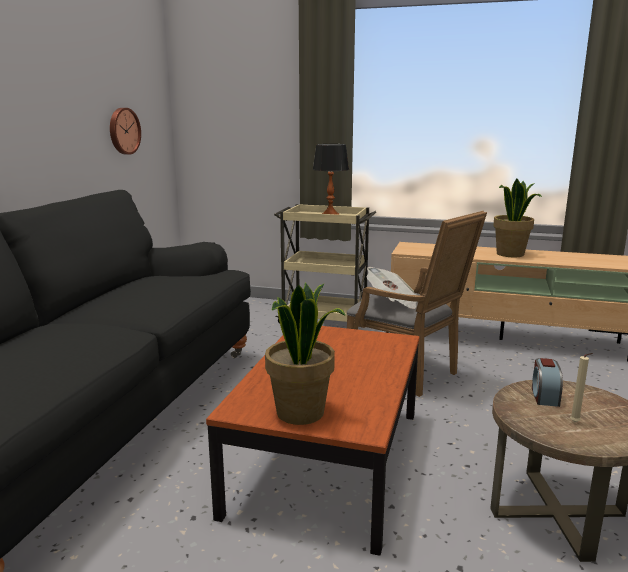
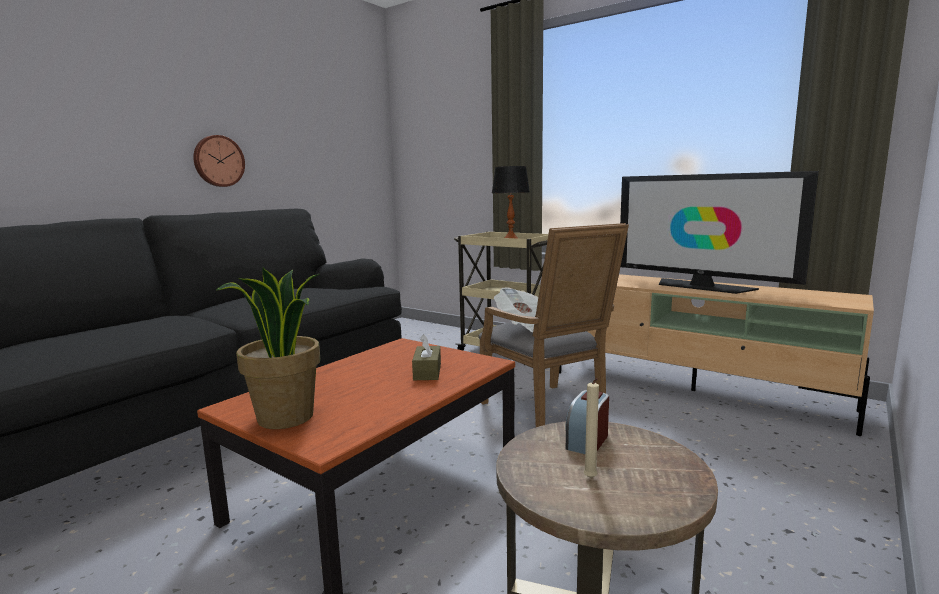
camera: 20 degrees right, 5 degrees down
wall clock [110,108,141,155] -> wall clock moved to [193,135,245,187]
potted plant [493,179,542,257] -> television [620,171,819,294]
none -> brown tissue box [412,334,441,380]

